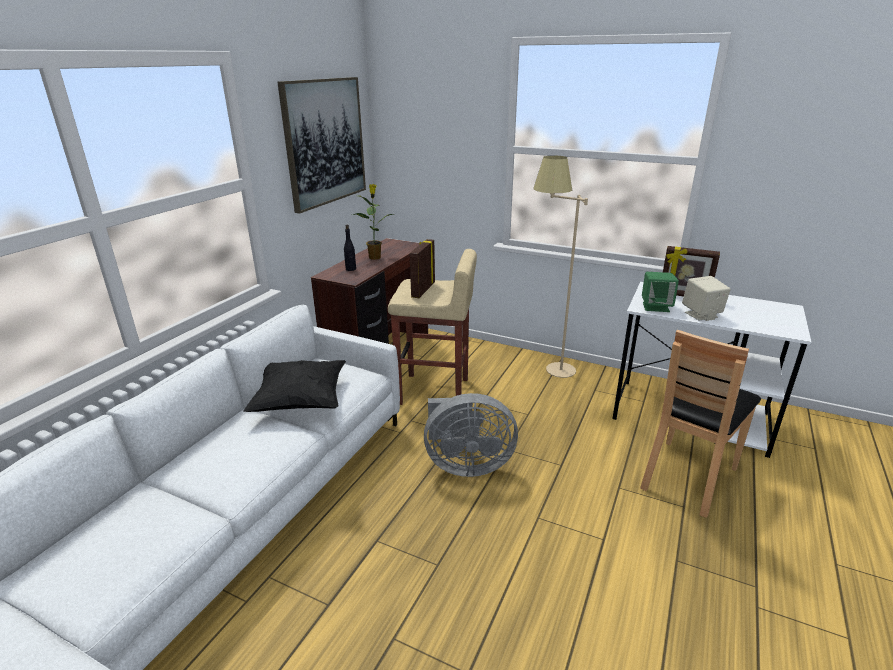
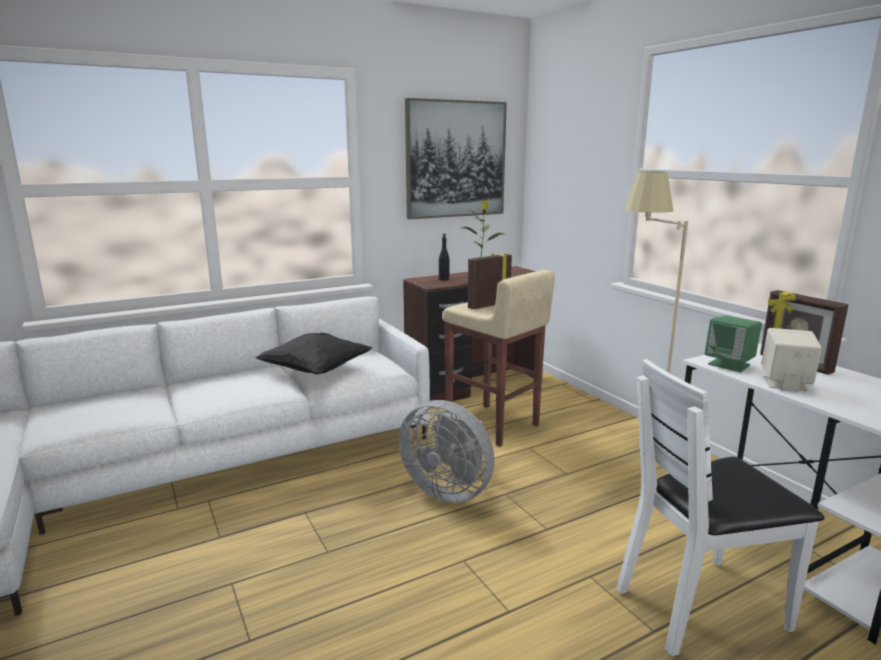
camera: 35 degrees right, 10 degrees down
brown chair [640,330,761,518] -> white chair [616,359,824,656]

